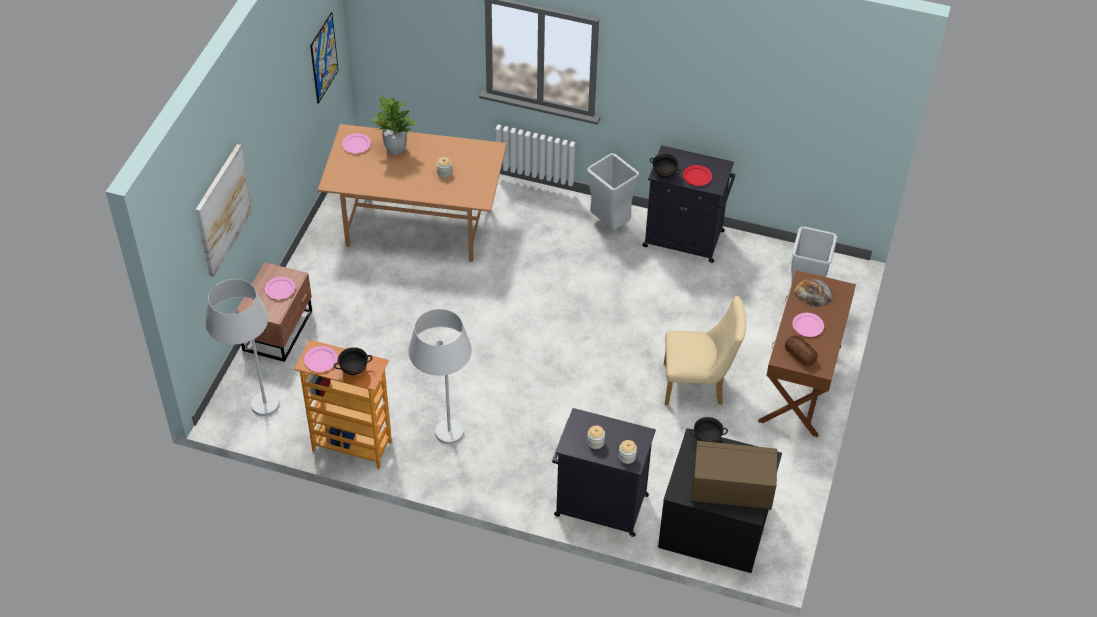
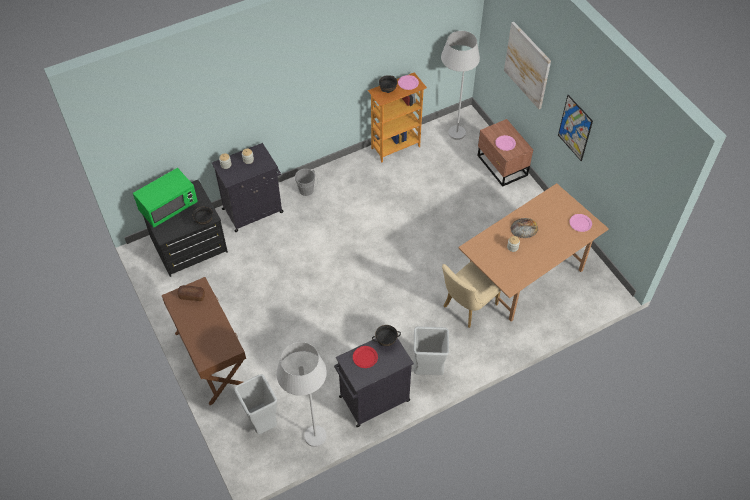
camera: 135 degrees right, 5 degrees up
picture [310,12,339,104] -> picture moved to [558,95,593,161]
potted plant [371,95,417,155] -> none
white floor lamp [408,309,472,444] -> white floor lamp moved to [277,342,327,447]
beige chair [664,296,746,405] -> beige chair moved to [442,261,501,328]
brown microwave [691,441,777,510] -> green microwave [133,168,198,228]
pink plate [792,313,824,337] -> none
bread [794,279,834,307] -> bread moved to [510,218,538,238]
none -> grey bucket [295,169,318,196]

